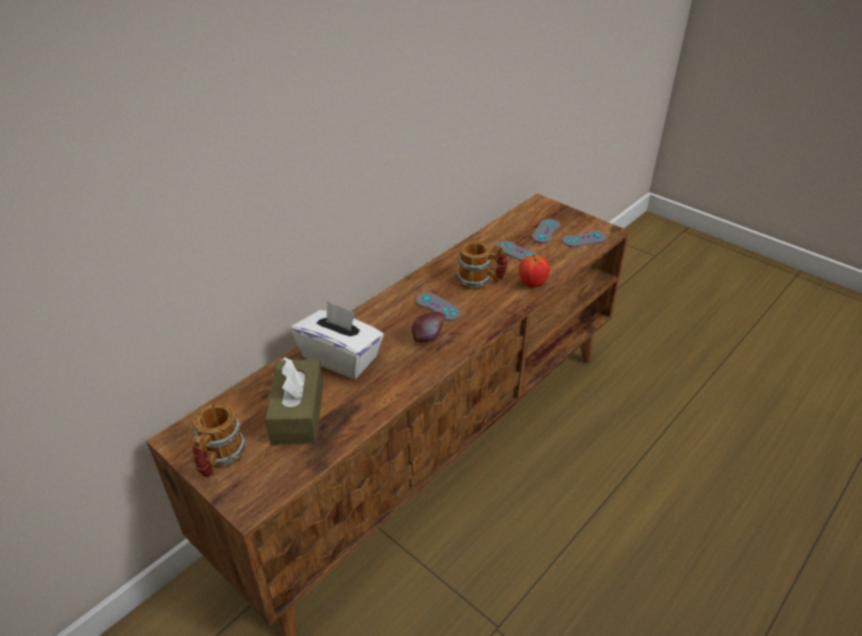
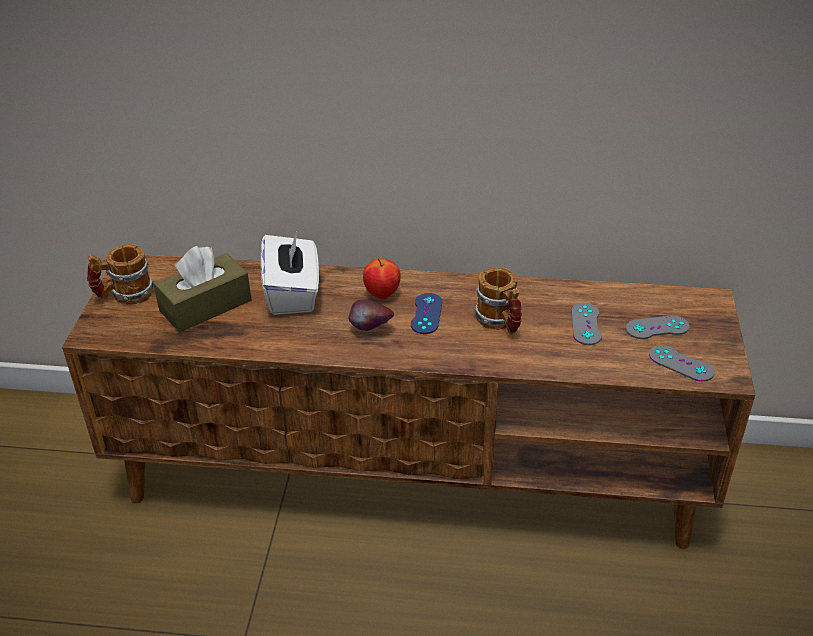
camera: 55 degrees right, 0 degrees up
grey game controller [416,292,461,321] -> blue game controller [411,293,442,334]
apple [519,255,550,288] -> apple moved to [363,258,401,299]

